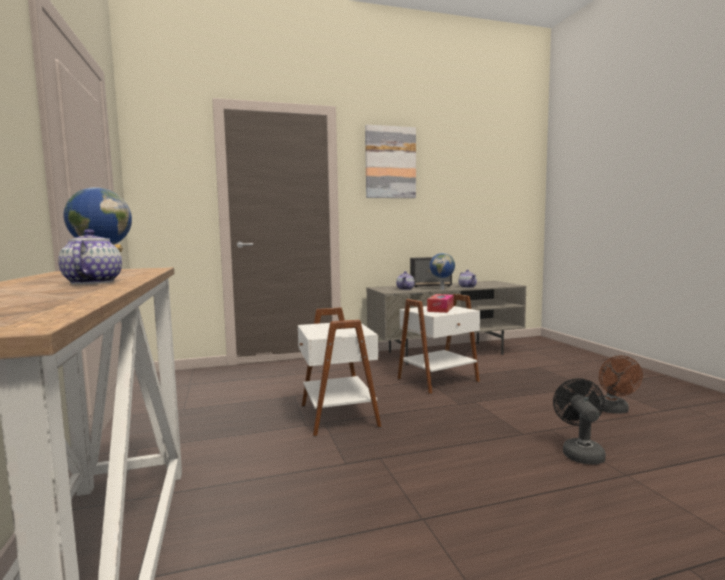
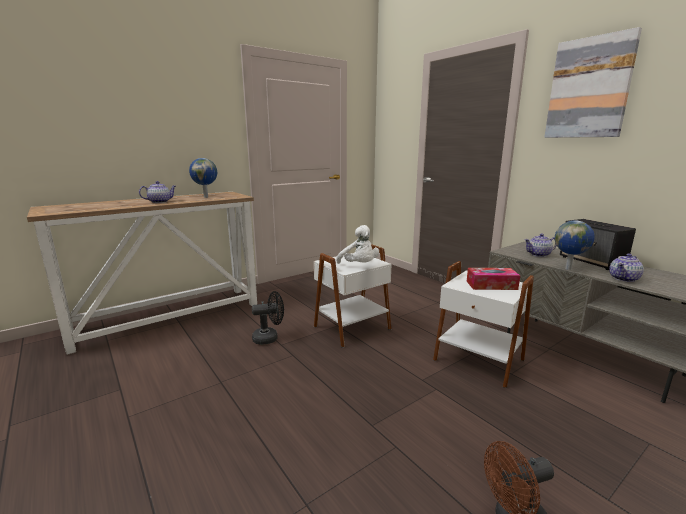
camera: 70 degrees right, 10 degrees up
black fan [553,378,606,464] -> black fan moved to [252,291,284,345]
none -> white plush toy [336,225,379,264]

